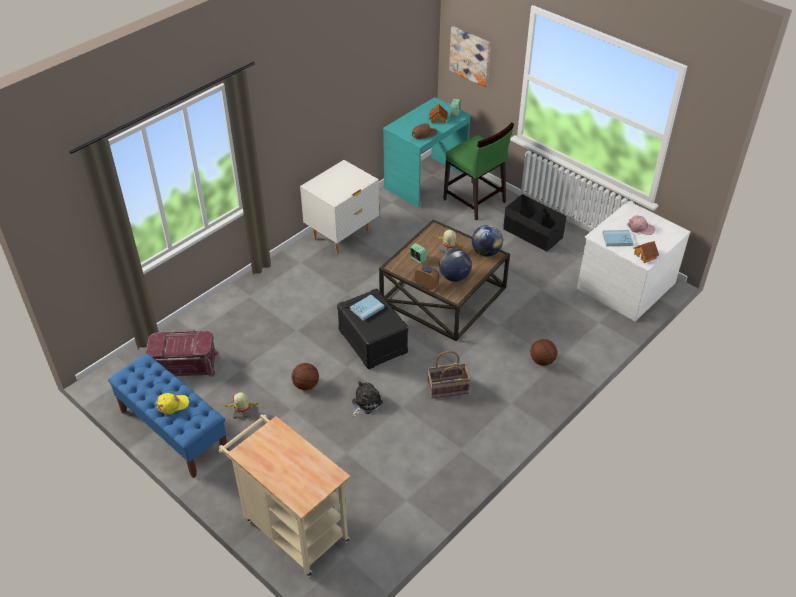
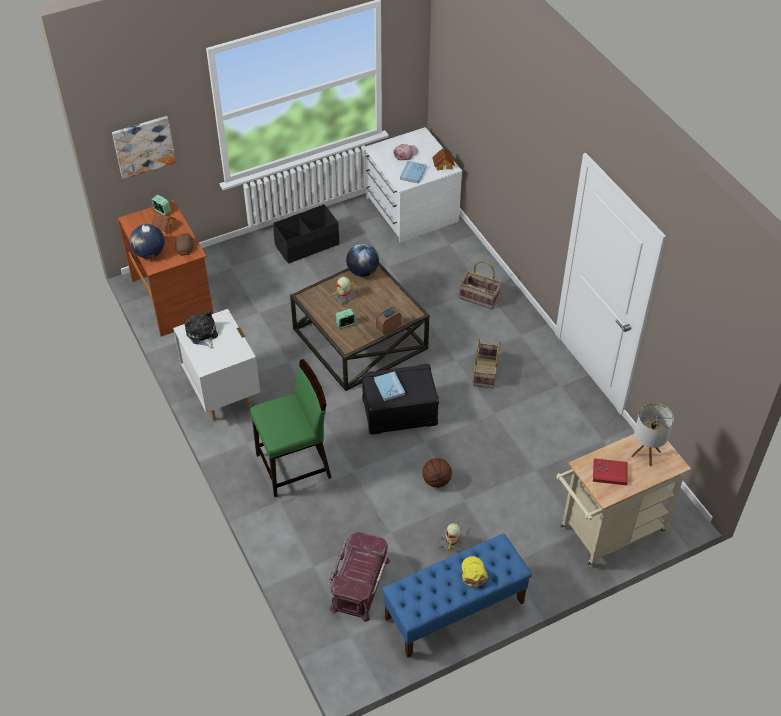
camera: 70 degrees left, 5 degrees up
plush toy [352,381,383,417] -> plush toy moved to [185,311,218,349]
turquoise desk [383,97,472,208] -> brown desk [118,200,213,337]
globe [439,249,472,282] -> globe moved to [130,224,165,258]
green chair [443,123,514,221] -> green chair moved to [250,359,332,497]
basketball [530,339,557,366] -> basket [459,261,502,309]
none -> red book [593,458,628,485]
none -> table lamp [631,403,674,466]

